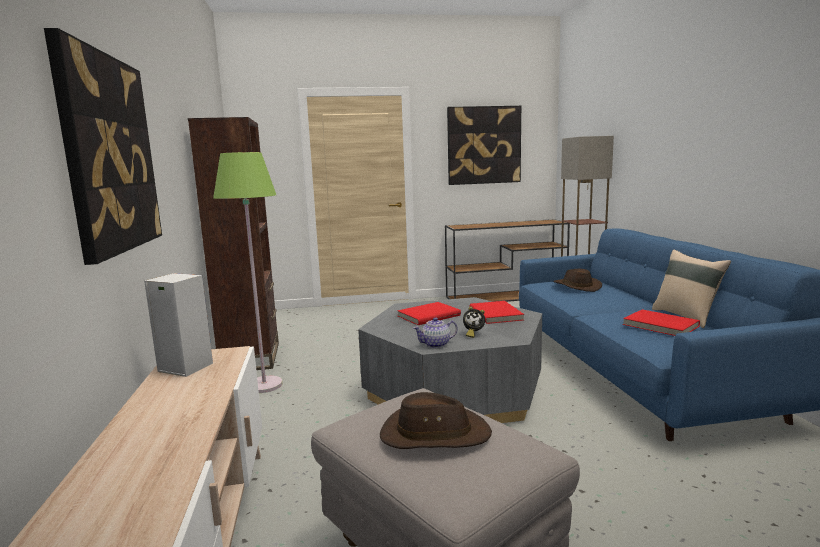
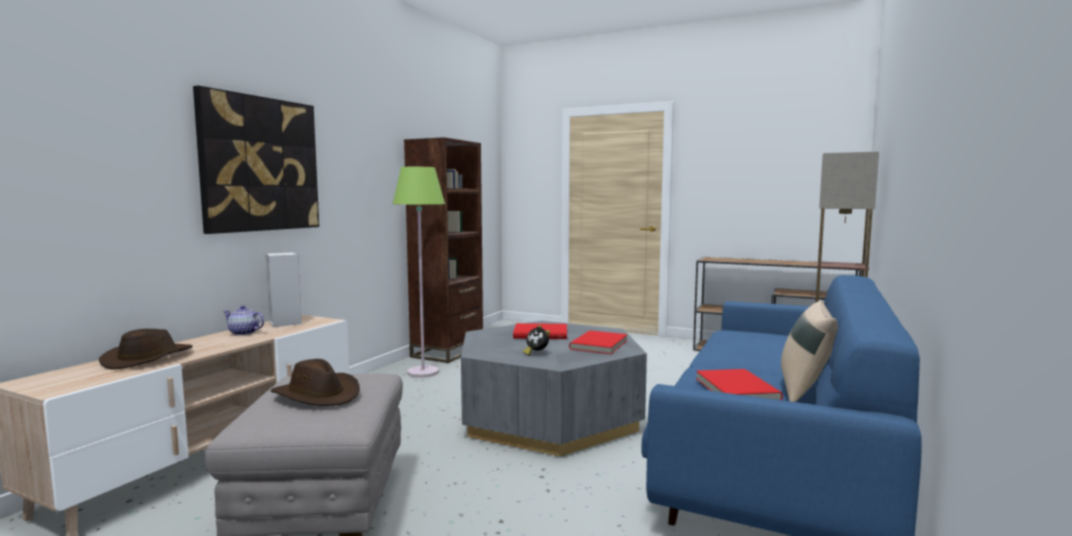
camera: 35 degrees right, 5 degrees down
teapot [413,317,458,348] -> teapot moved to [223,305,264,335]
picture [447,106,521,185] -> none
brown hat [553,269,602,292] -> brown hat moved to [99,329,193,370]

